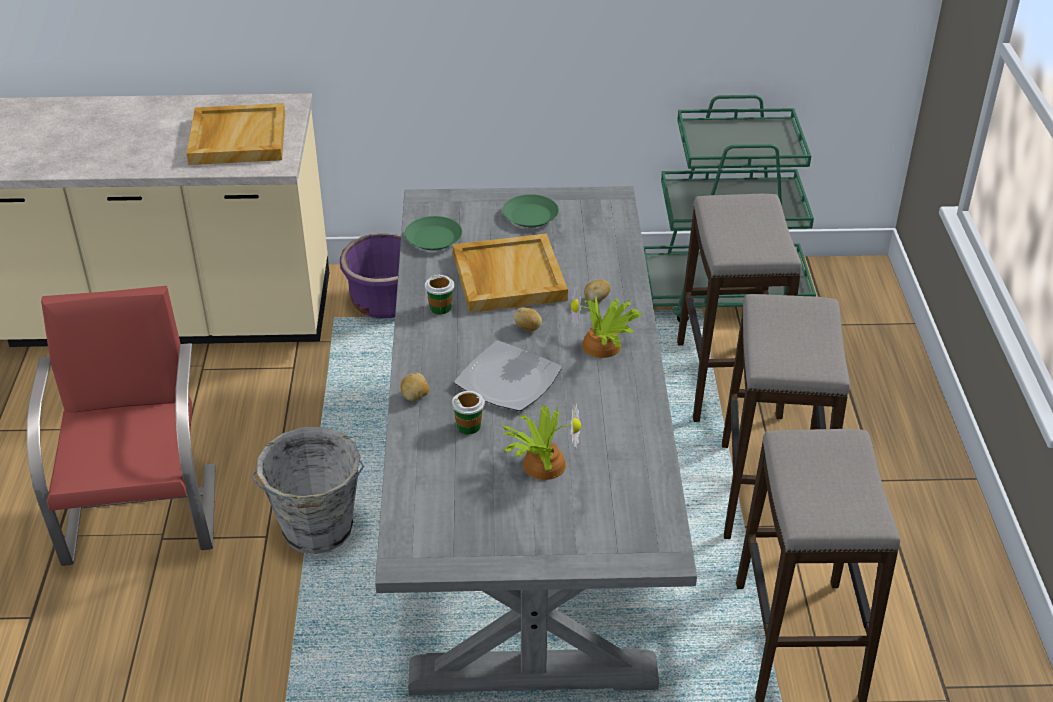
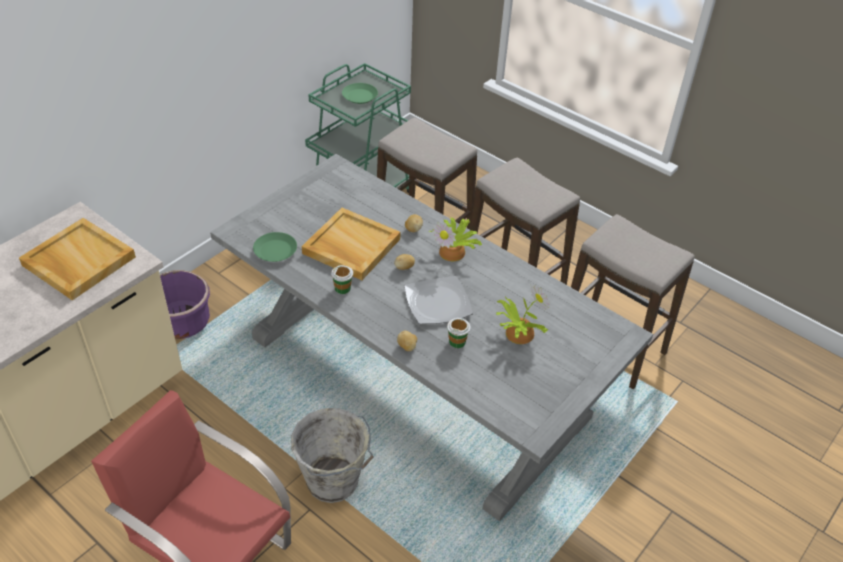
camera: 50 degrees left, 5 degrees up
green plate [503,194,559,227] -> green plate moved to [342,83,378,104]

